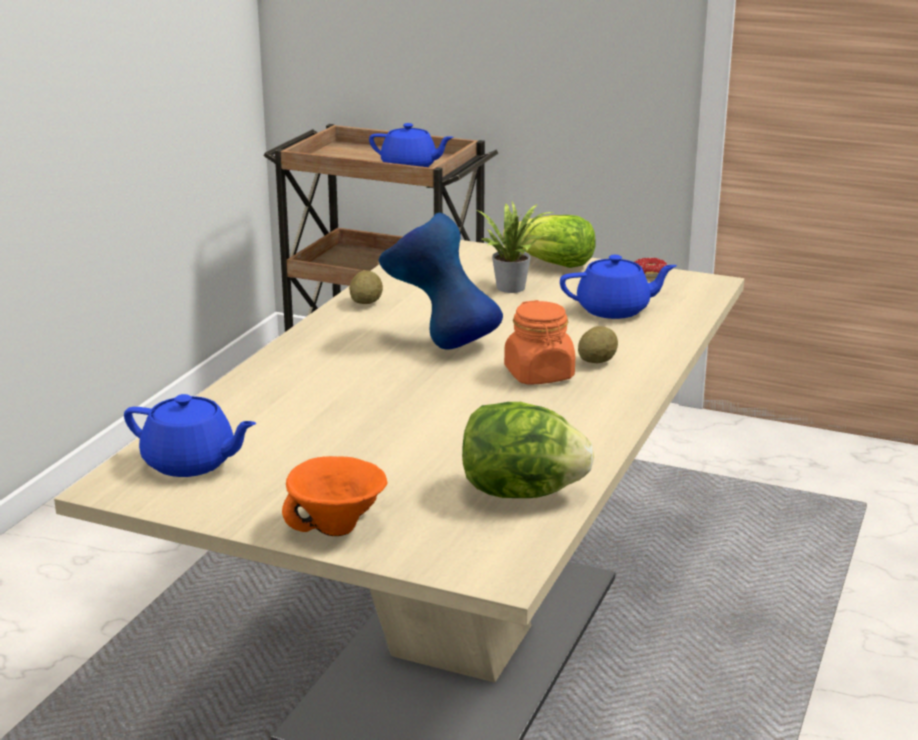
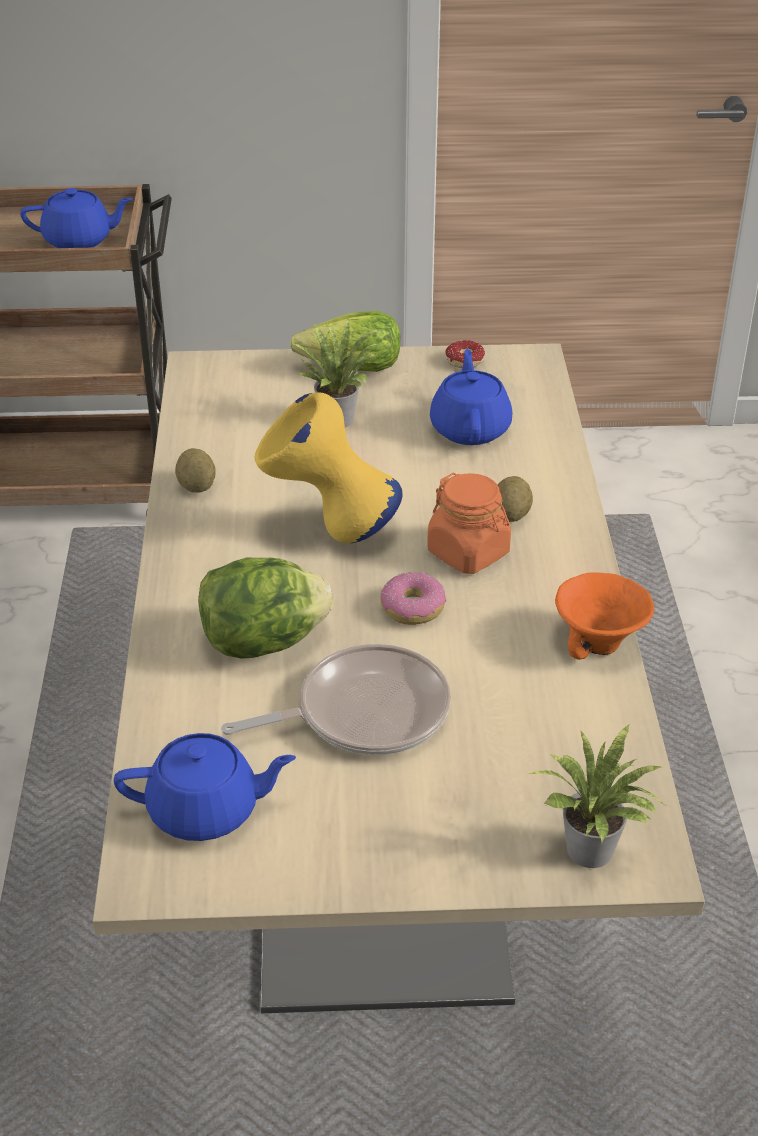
camera: 25 degrees left, 15 degrees up
orange bowl [282,456,388,536] -> orange bowl moved to [555,572,654,660]
blue vase [378,213,503,350] -> yellow vase [255,392,402,543]
lettuce [462,402,594,498] -> lettuce moved to [198,558,333,659]
blue teapot [560,255,677,319] -> blue teapot turned 60 degrees counterclockwise [430,349,512,445]
none -> frying pan [221,644,451,755]
none -> donut [380,572,446,625]
none -> potted plant [529,724,665,868]

